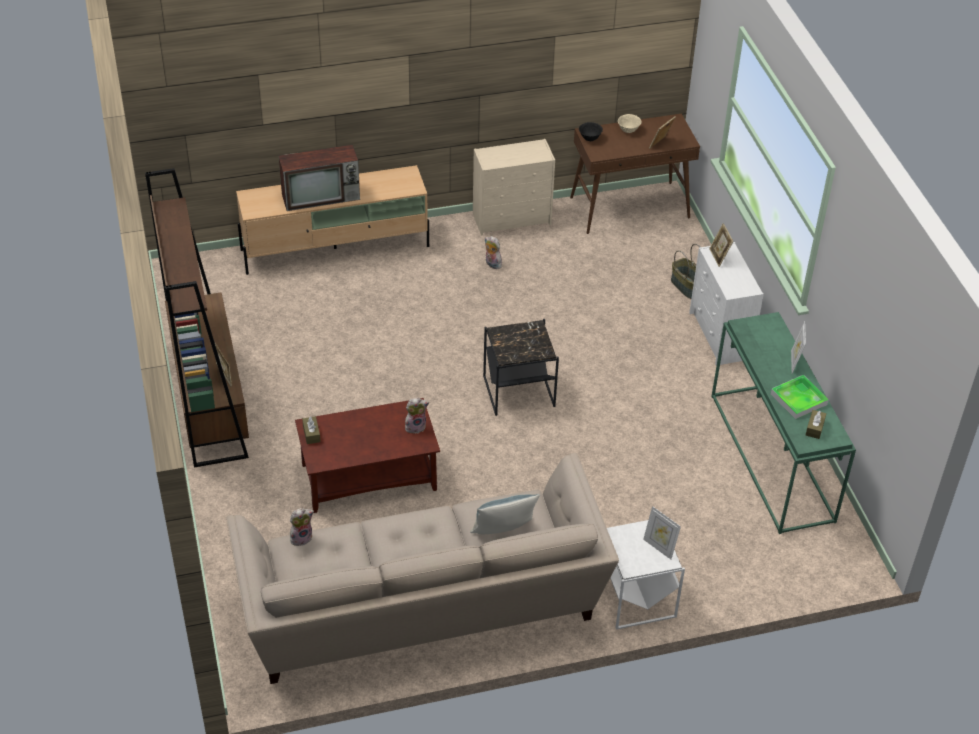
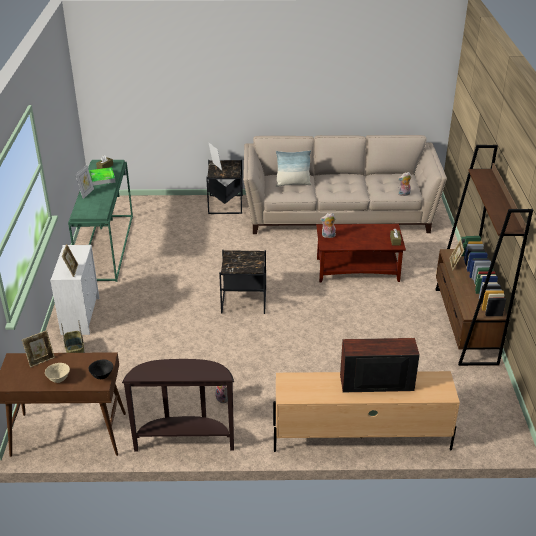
camera: 165 degrees left, 10 degrees down
beige dresser [473,139,555,236] -> brown console table [122,359,234,451]
white side table [607,520,685,630] -> black side table [206,160,243,214]

